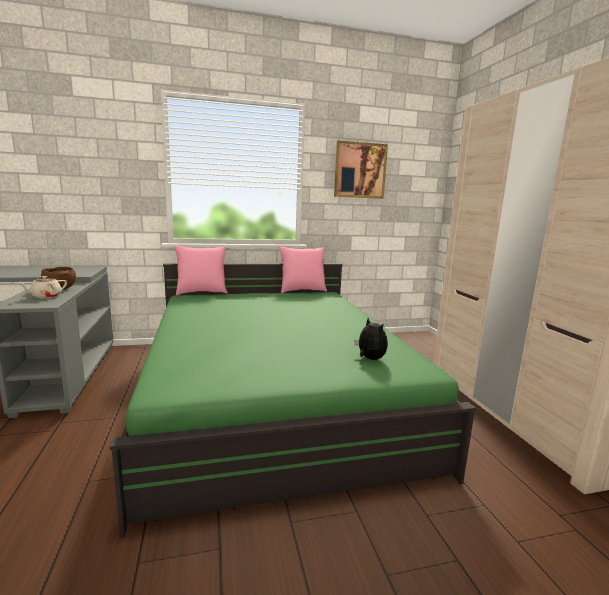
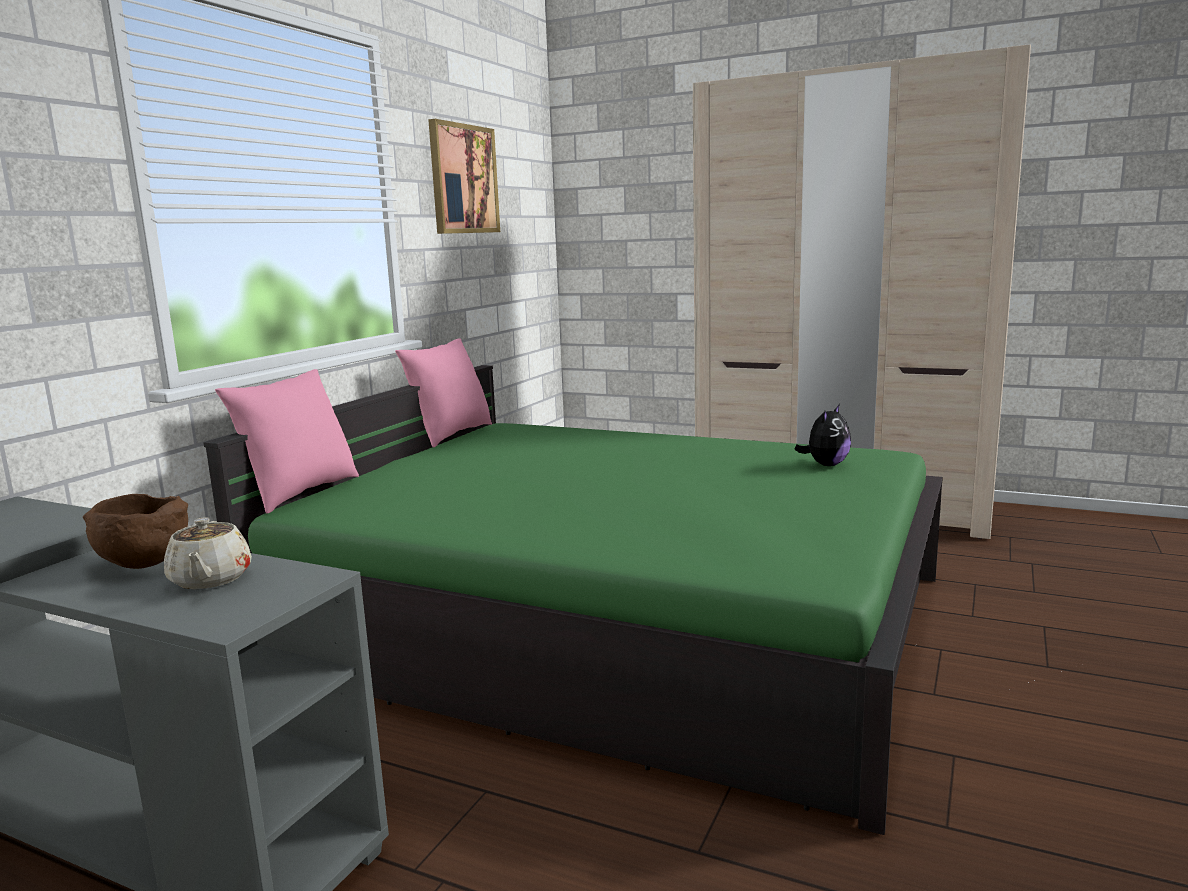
camera: 50 degrees left, 0 degrees up
plush toy [354,318,388,360] -> plush toy turned 120 degrees clockwise [794,404,851,466]

